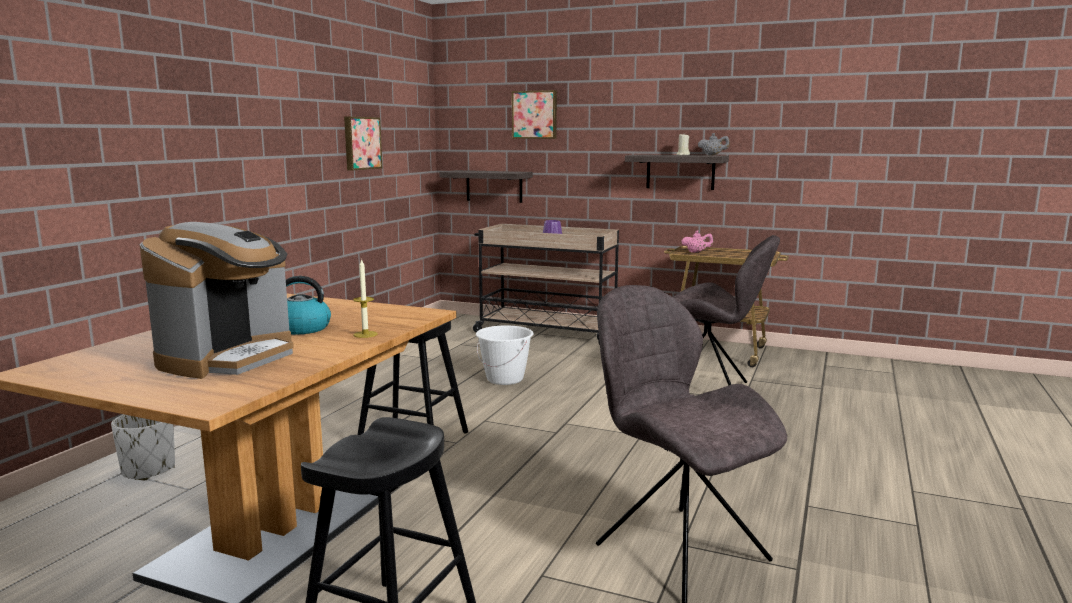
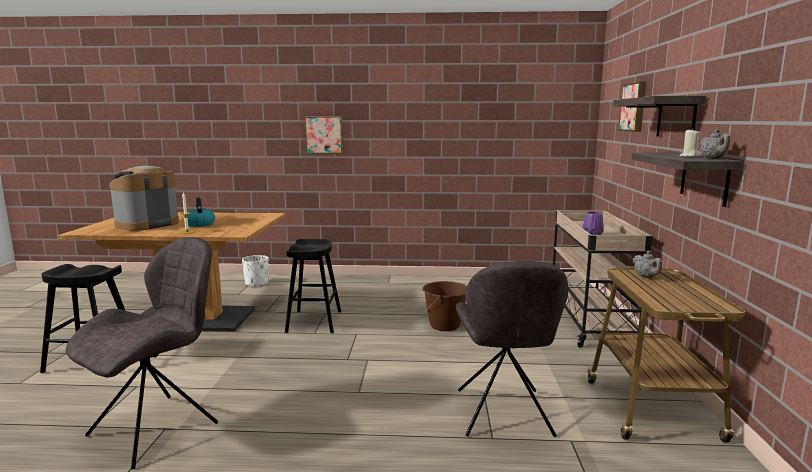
camera: 70 degrees right, 0 degrees up
coffee machine [140,222,294,379] -> coffee machine turned 120 degrees clockwise [109,166,179,231]
picture [344,117,383,171] -> picture moved to [304,116,343,154]
shelf [439,170,533,203] -> shelf moved to [613,96,706,136]
white bucket [476,325,534,385] -> brown bucket [422,281,467,331]
pink teapot [681,231,714,253] -> grey teapot [633,251,662,278]

